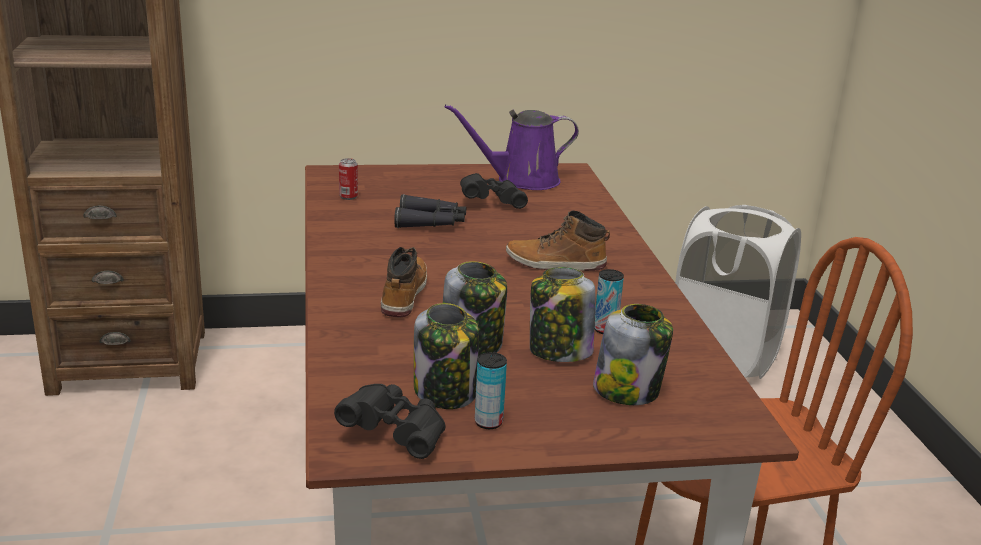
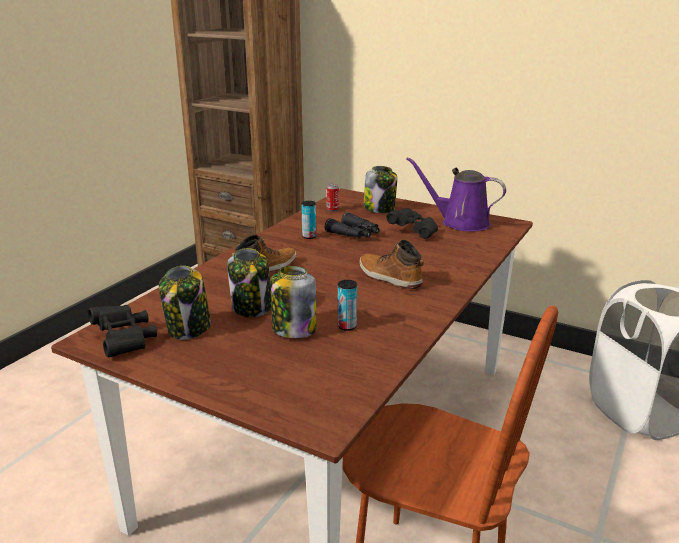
camera: 40 degrees right, 0 degrees up
can [475,352,507,429] -> can moved to [301,201,316,239]
jar [593,304,673,405] -> jar moved to [363,166,397,213]

